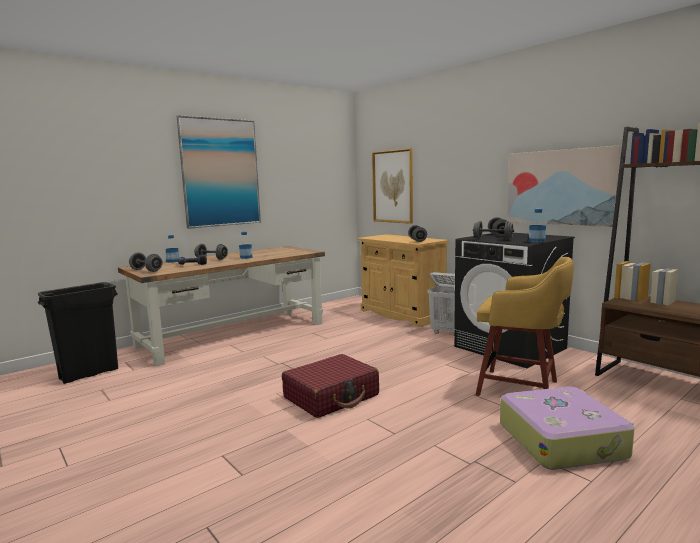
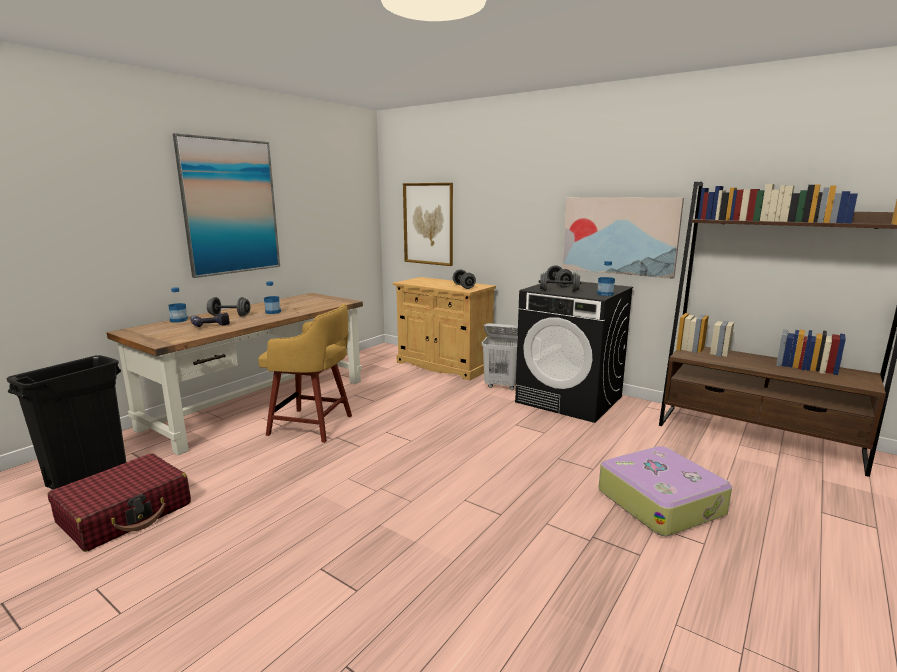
camera: 15 degrees left, 5 degrees up
grey dumbbell [129,253,163,272] -> none
red suitcase [282,354,379,418] -> red suitcase moved to [48,453,191,552]
yellow stool [476,257,574,396] -> yellow stool moved to [258,304,352,443]

